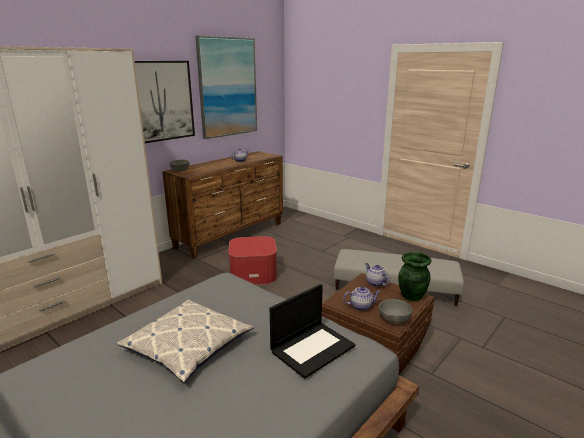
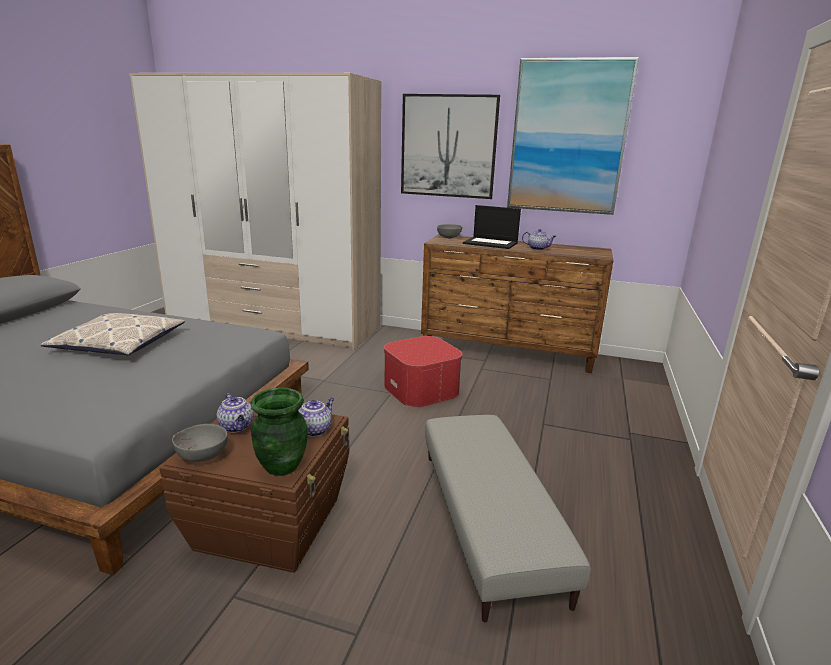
camera: 65 degrees right, 0 degrees up
laptop [270,284,356,379] -> laptop moved to [463,205,521,249]

